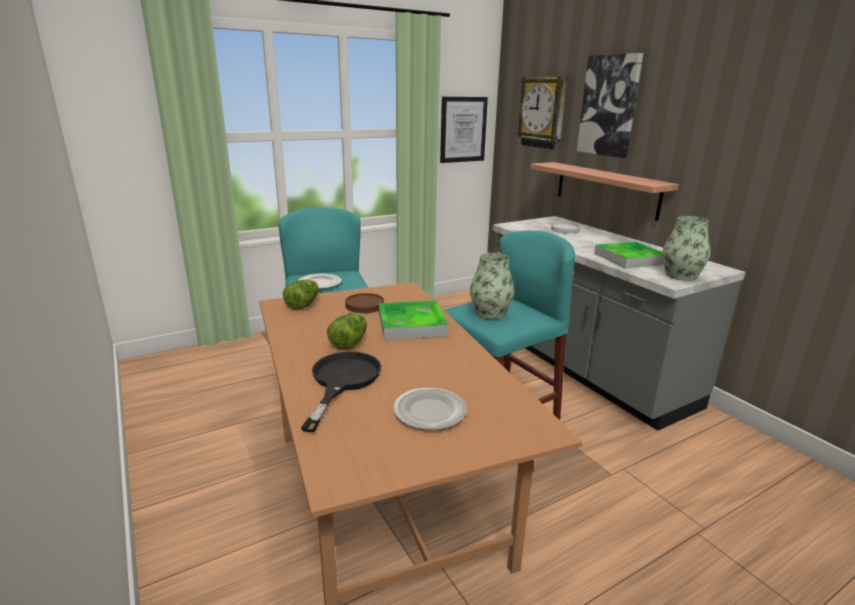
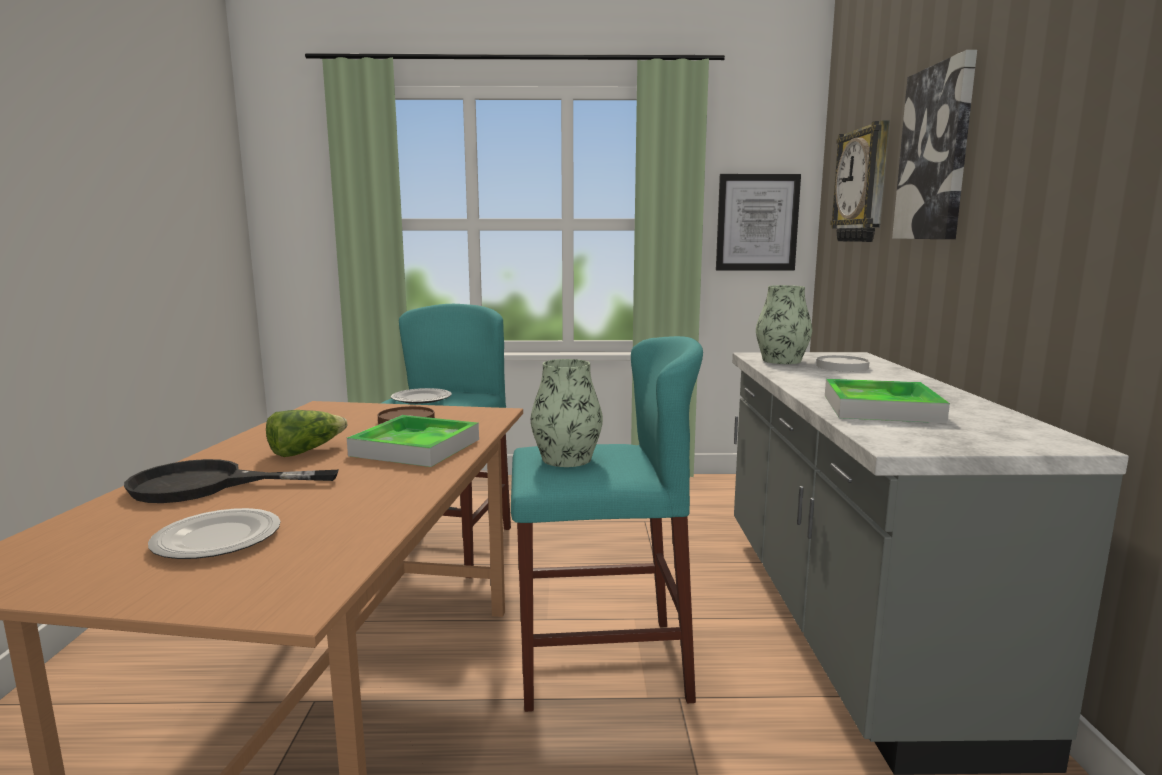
camera: 30 degrees right, 10 degrees down
lettuce [283,280,319,310] -> none
black frying pan [301,352,381,432] -> black frying pan turned 135 degrees counterclockwise [124,459,339,503]
shelf [530,162,679,221] -> none
vase [663,216,710,281] -> vase moved to [756,285,812,364]

